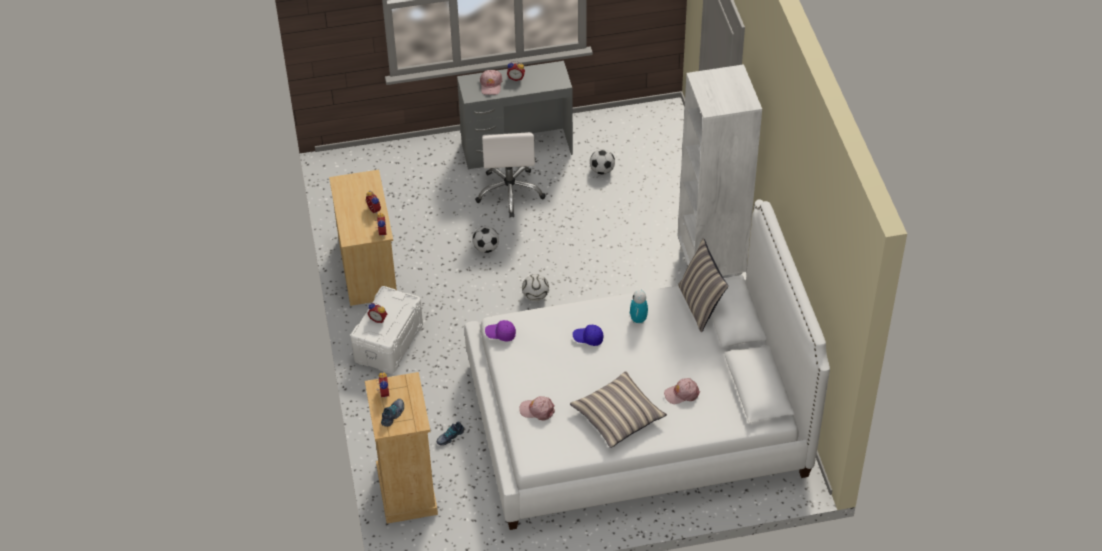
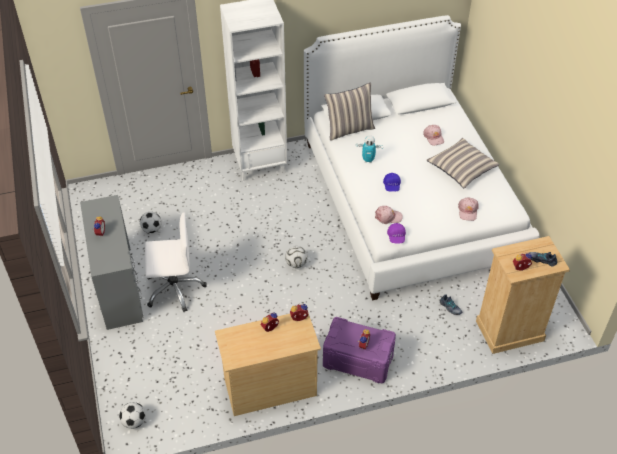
camera: 95 degrees left, 0 degrees up
white storage box [351,286,423,374] -> purple storage box [323,317,396,383]
football [473,226,499,253] -> football moved to [119,402,146,429]
pink cap [480,70,502,95] -> pink cap moved to [375,206,403,224]

